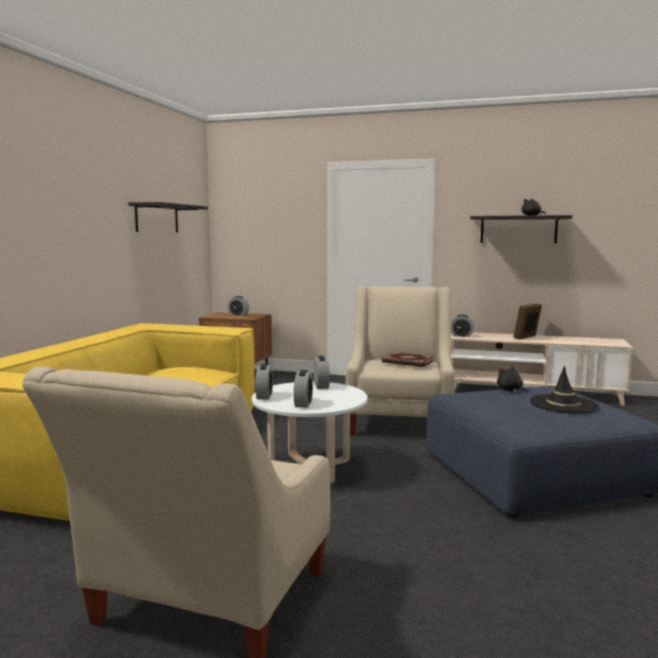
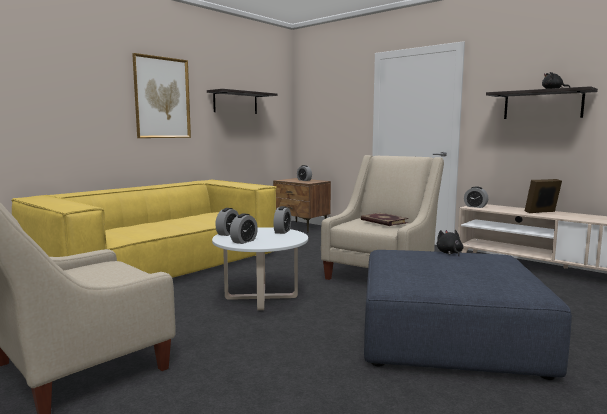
camera: 25 degrees right, 0 degrees up
black hat [530,366,599,413] -> none
none -> picture [132,53,191,138]

